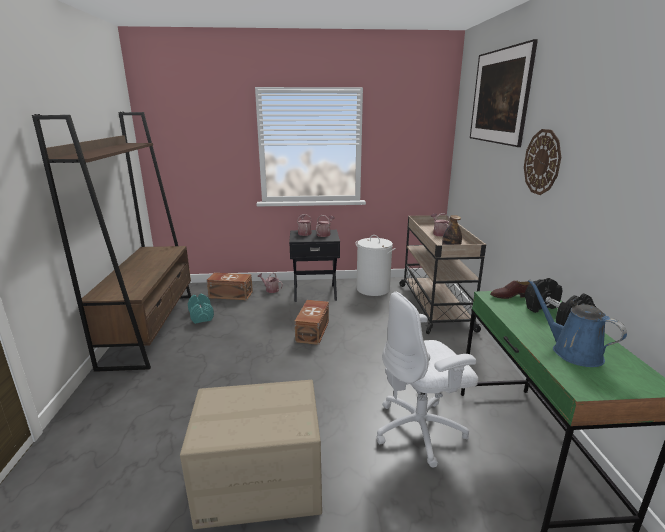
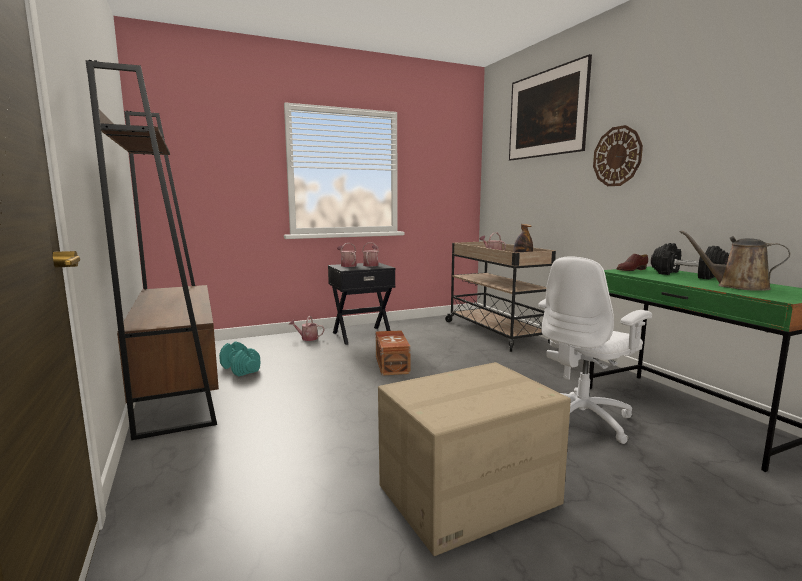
camera: 20 degrees left, 10 degrees down
brown storage box [206,273,253,300] -> none
white laundry basket [355,235,396,296] -> none
blue watering can [528,279,627,367] -> brown watering can [680,230,790,291]

